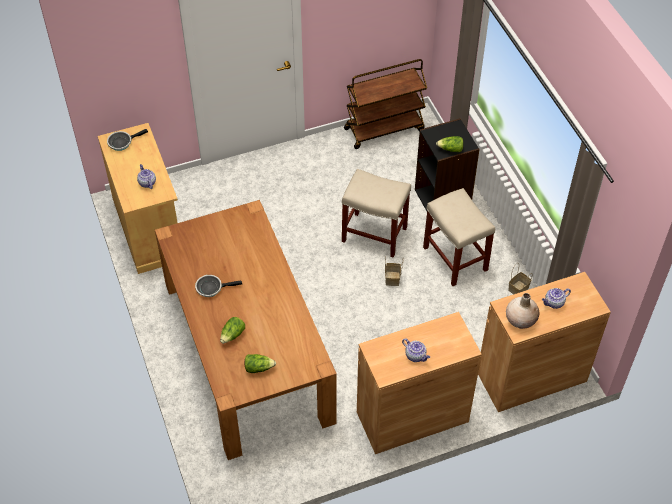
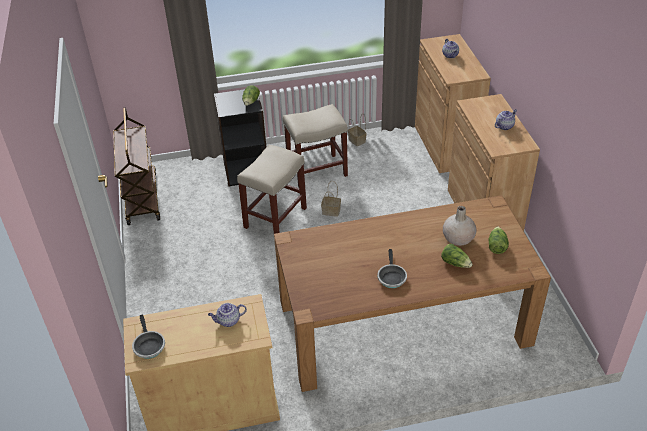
camera: 80 degrees left, 10 degrees down
beige vase [506,293,539,329] -> beige vase moved to [443,206,477,246]

